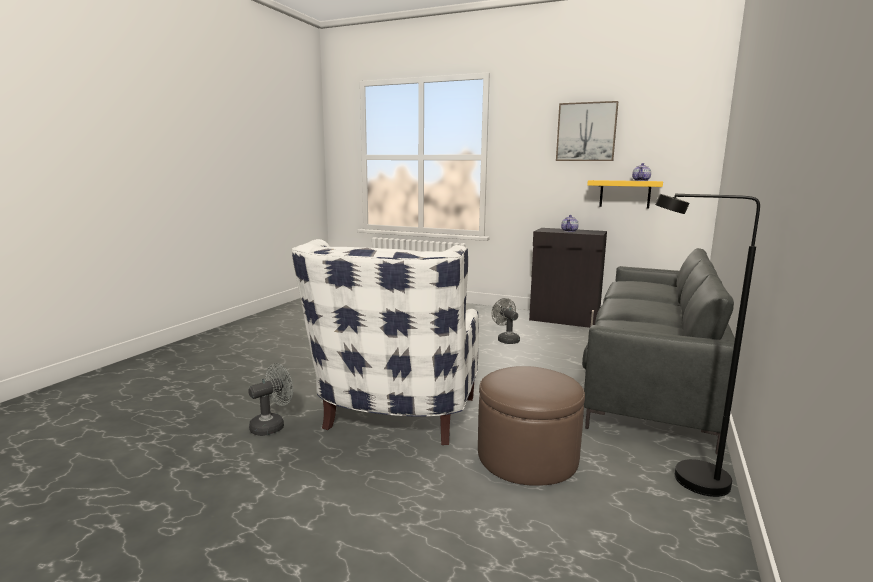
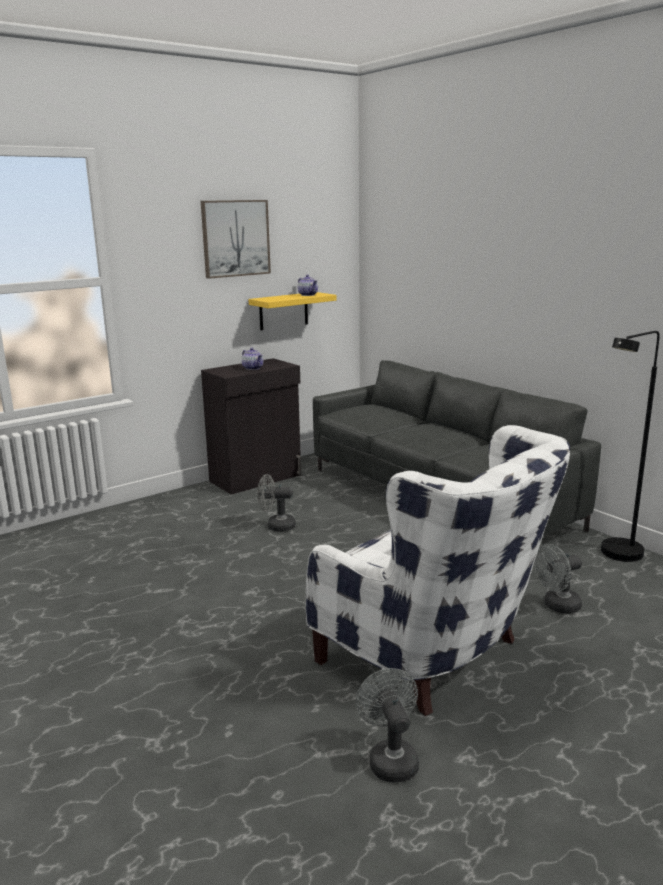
camera: 60 degrees left, 5 degrees up
brown ottoman [478,366,585,486] -> grey fan [534,544,582,614]

